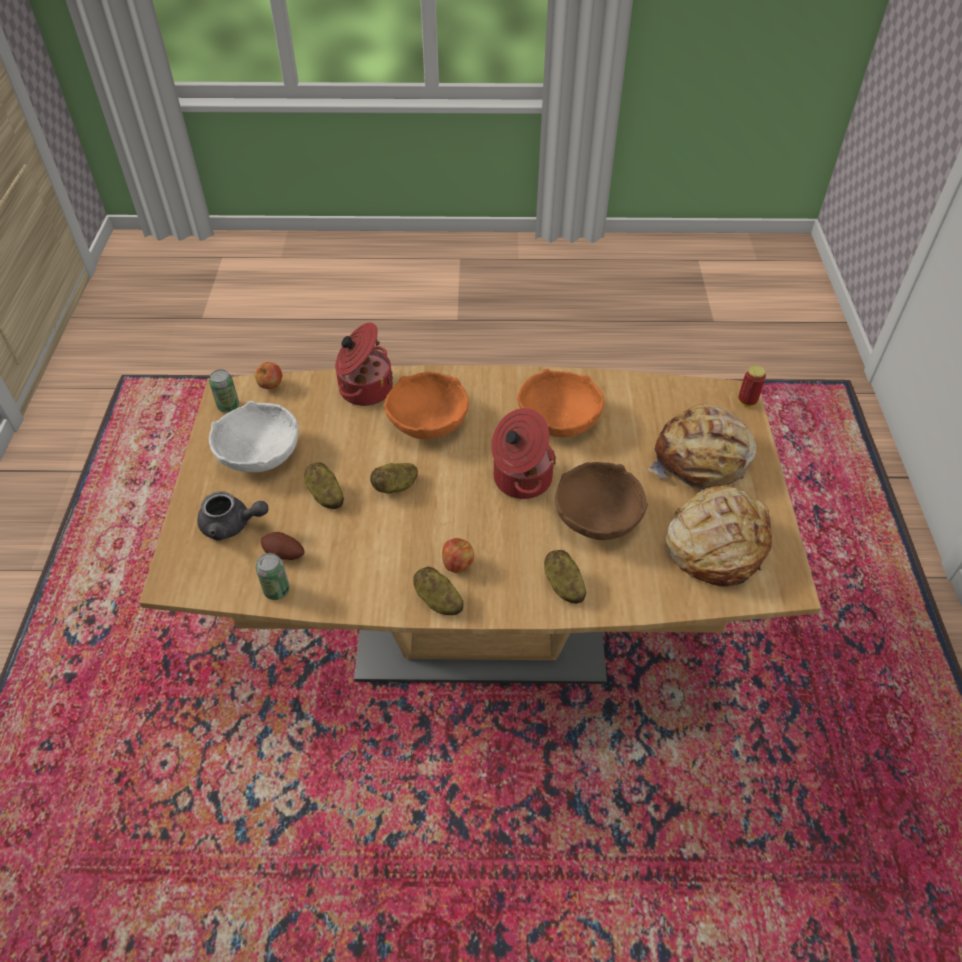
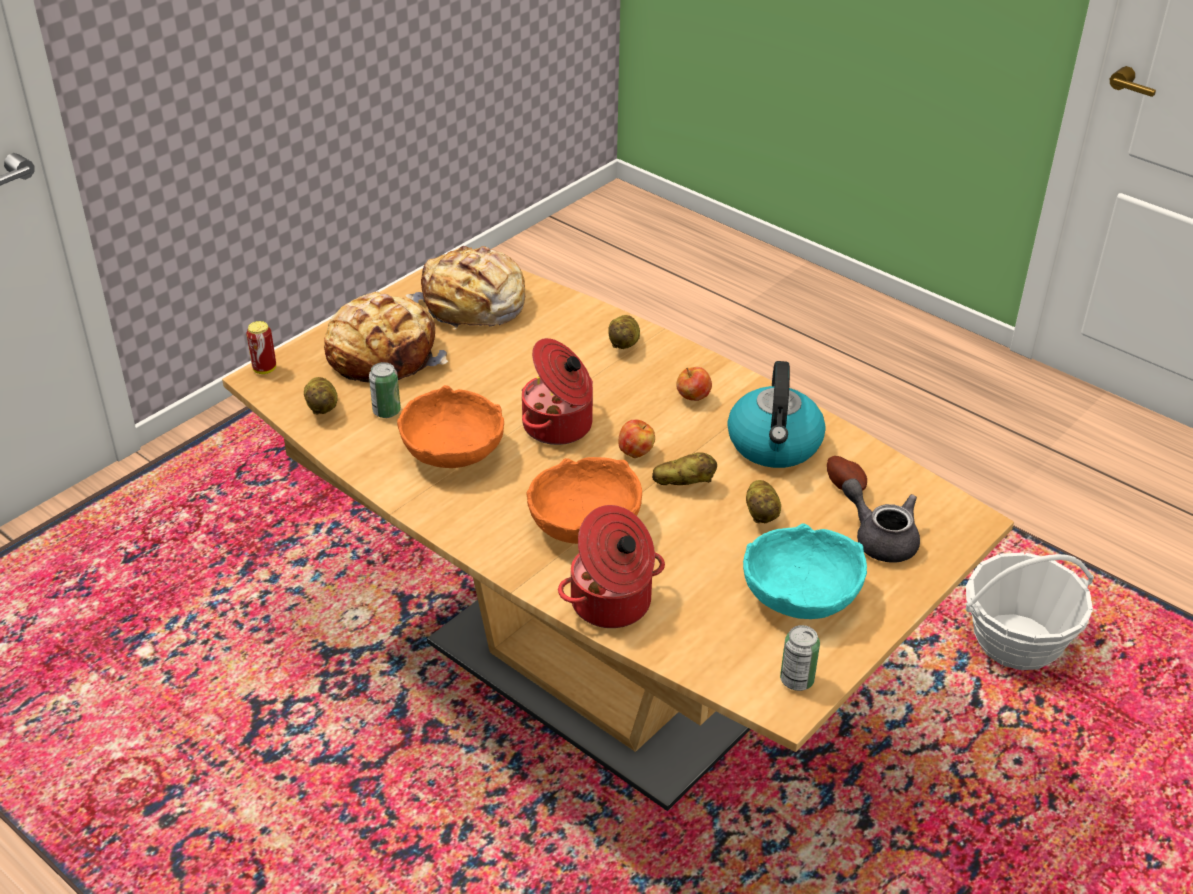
camera: 140 degrees left, 10 degrees down
white bowl [209,401,298,472] -> turquoise bowl [743,524,867,619]
apple [255,362,282,389] -> apple moved to [619,420,655,458]
can [256,553,290,600] -> can moved to [369,362,401,418]
potato [413,567,464,615] -> potato moved to [304,377,338,415]
brown bowl [555,462,648,540] -> none
none -> kettle [727,361,826,468]
none -> basket [966,552,1094,670]

